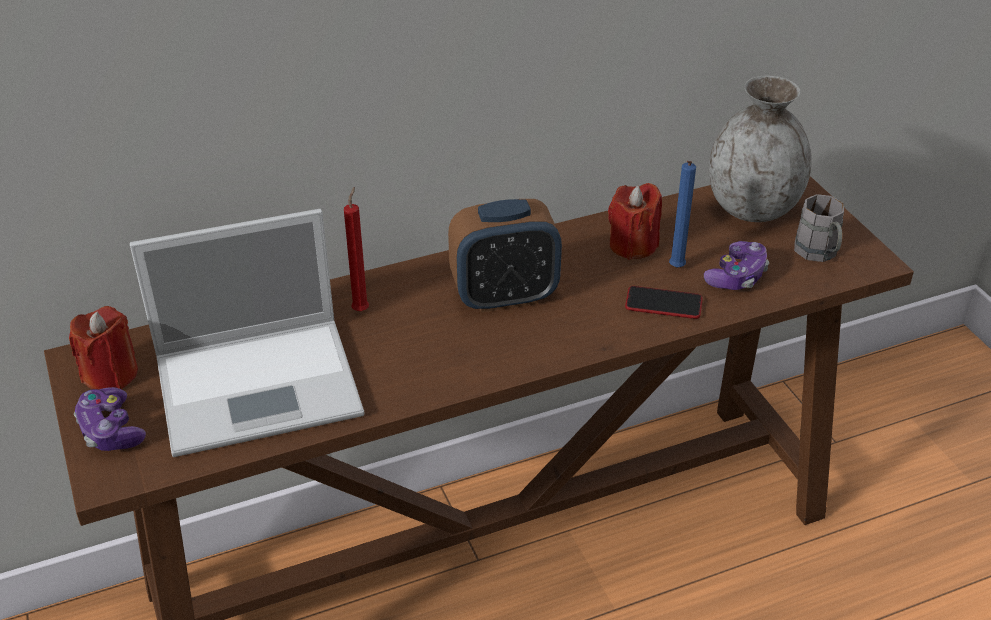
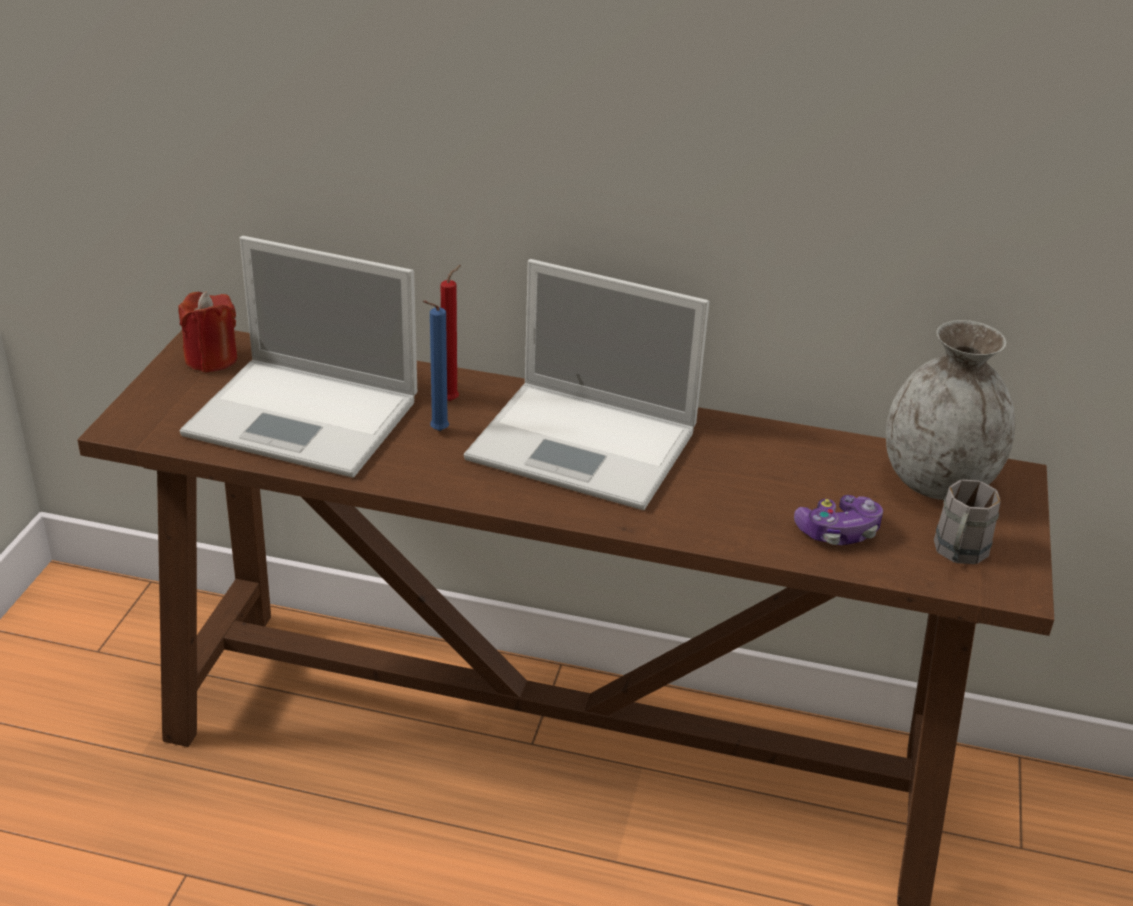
camera: 35 degrees right, 5 degrees down
game controller [74,387,146,451] -> none
alarm clock [448,199,562,312] -> laptop [464,259,709,510]
red candle [608,183,662,260] -> none
phone [625,286,703,319] -> none
blue candle [669,161,696,268] -> blue candle moved to [423,301,449,431]

